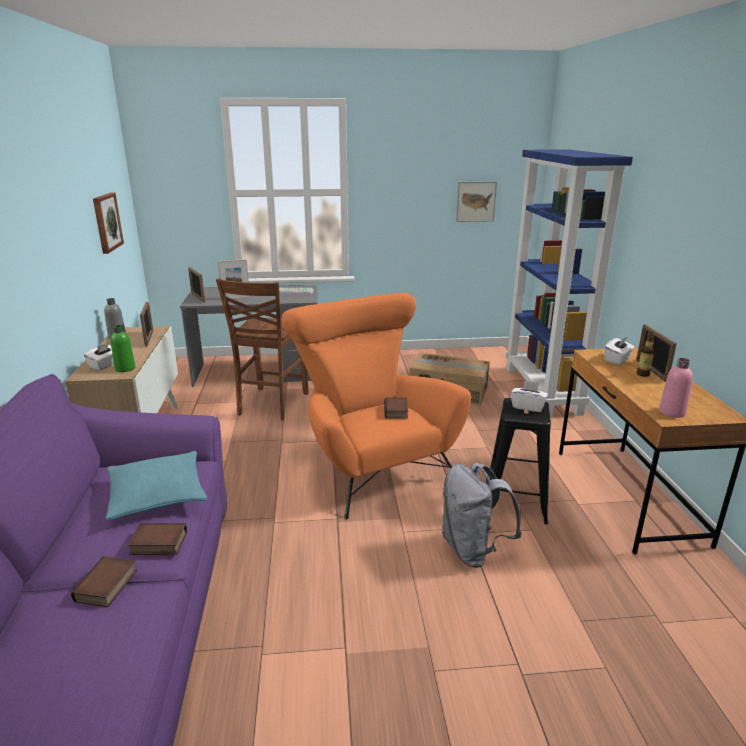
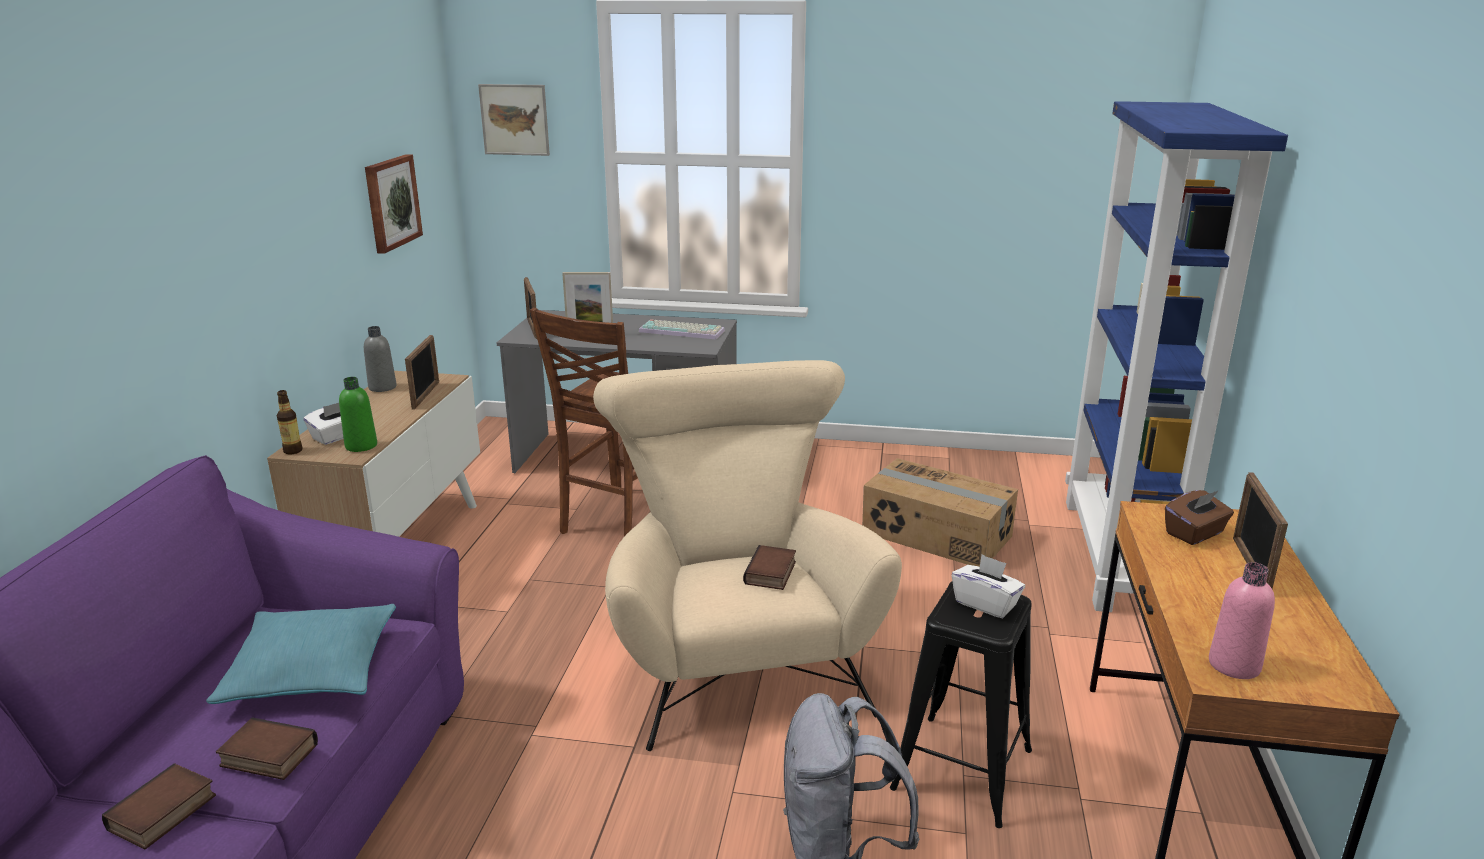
camera: 15 degrees right, 0 degrees up
orange armchair [282,293,471,520] -> beige armchair [593,360,902,751]
picture [456,181,497,222] -> picture moved to [478,84,550,156]
white tissue box [604,336,635,365] -> brown tissue box [1165,490,1234,545]
bottle [637,332,655,377] -> bottle moved to [277,390,303,455]

